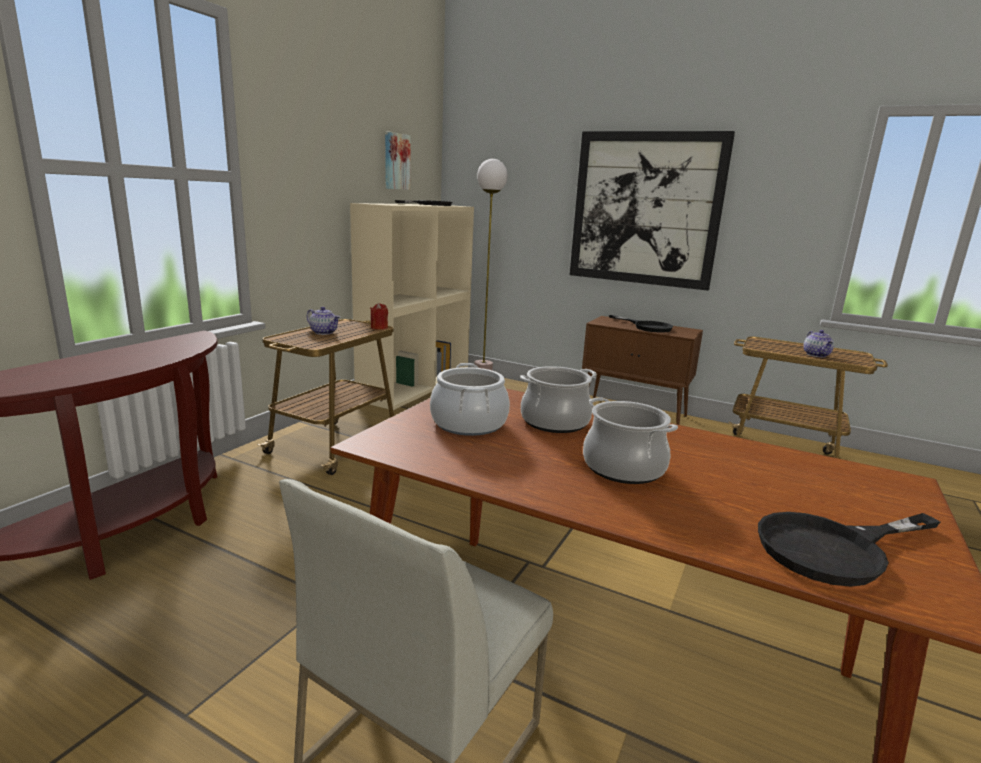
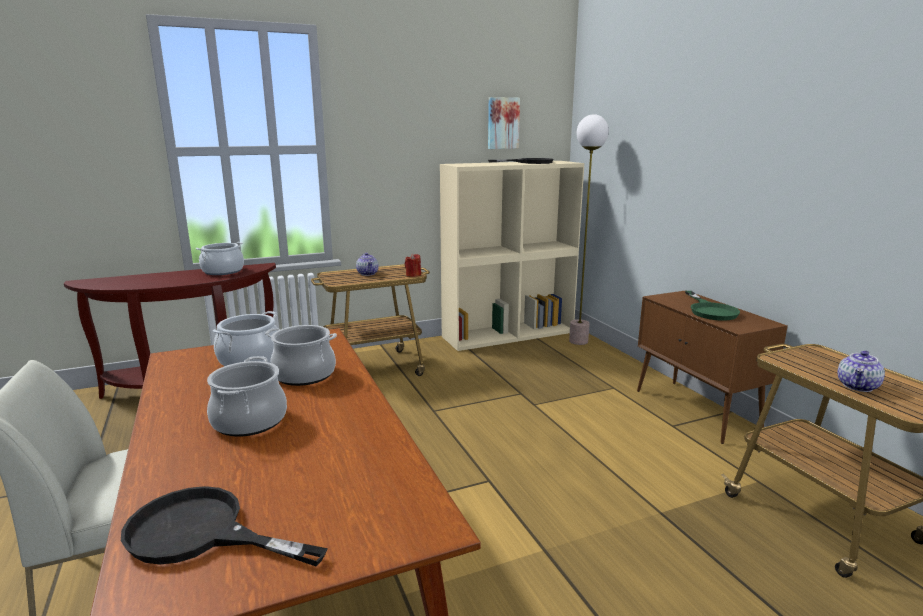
camera: 40 degrees right, 0 degrees up
picture [570,131,735,290] -> none
black frying pan [609,315,673,333] -> green frying pan [685,291,740,321]
none -> cooking pot [196,242,244,275]

